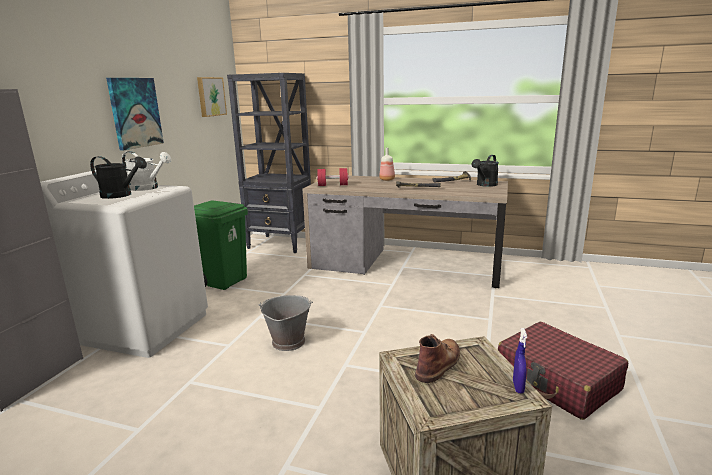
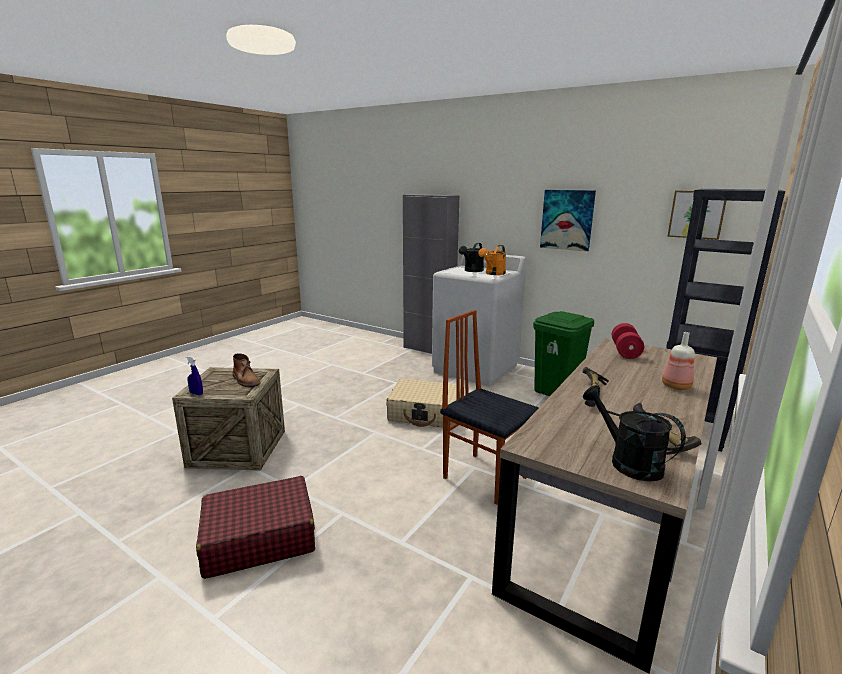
camera: 105 degrees right, 0 degrees up
white watering can [122,151,171,191] -> orange watering can [478,245,506,275]
grey bucket [259,295,313,351] -> beige suitcase [386,379,461,428]
none -> chair [440,310,538,505]

